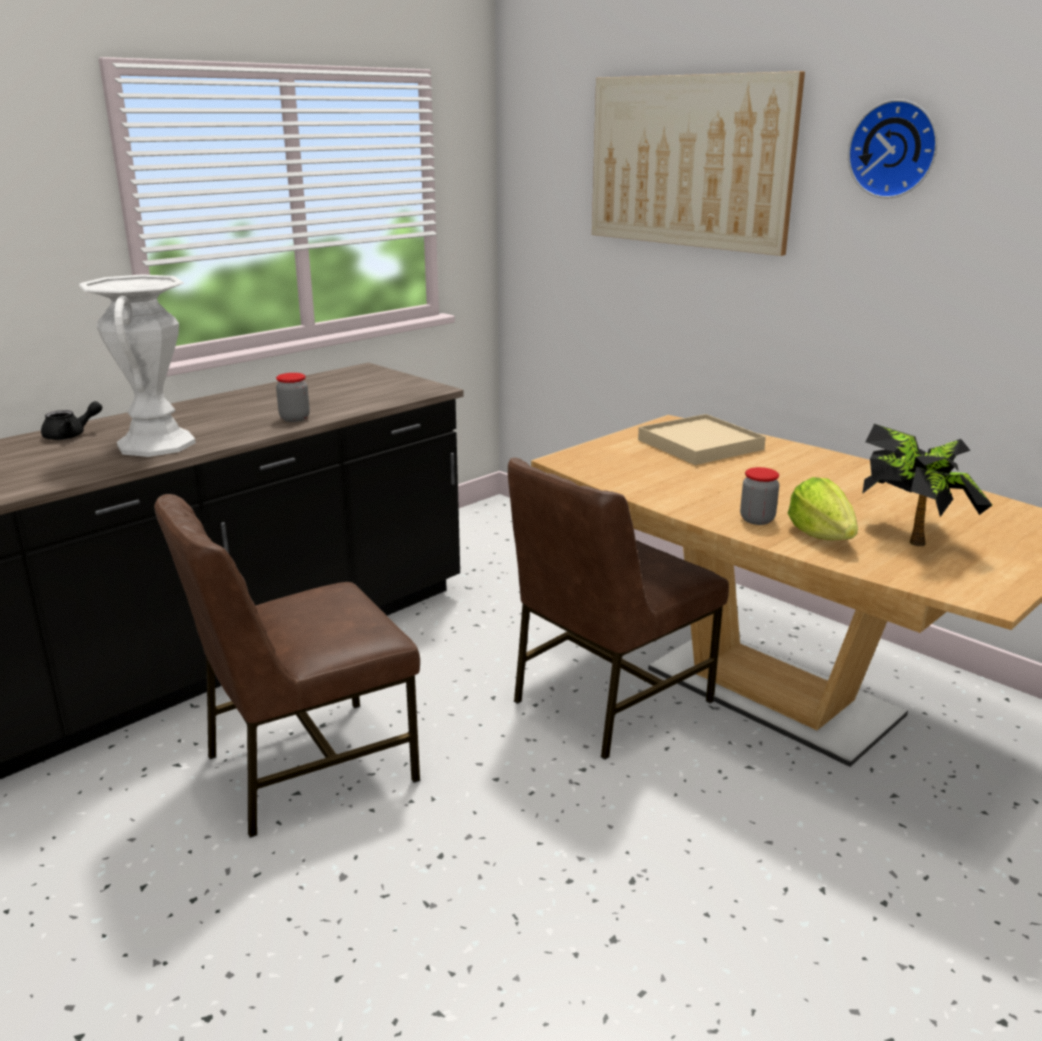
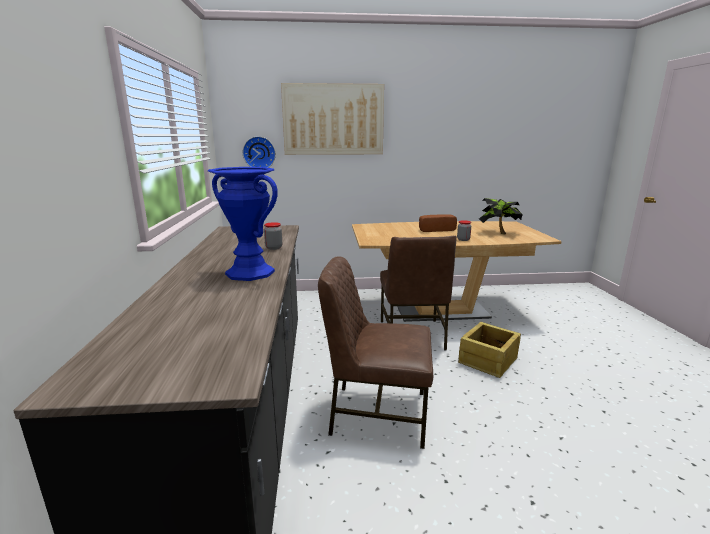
camera: 50 degrees left, 5 degrees down
black teapot [41,401,102,440] -> none
white vase [79,274,196,457] -> blue vase [208,167,278,281]
brown chair [154,494,420,838] -> brown chair turned 90 degrees clockwise [318,256,433,449]
beige tray [638,414,766,465] -> none
lettuce [787,477,858,540] -> none
wall clock [848,99,938,199] -> wall clock moved to [243,136,276,168]
none -> bread [419,214,457,232]
none -> crate [458,321,521,378]

